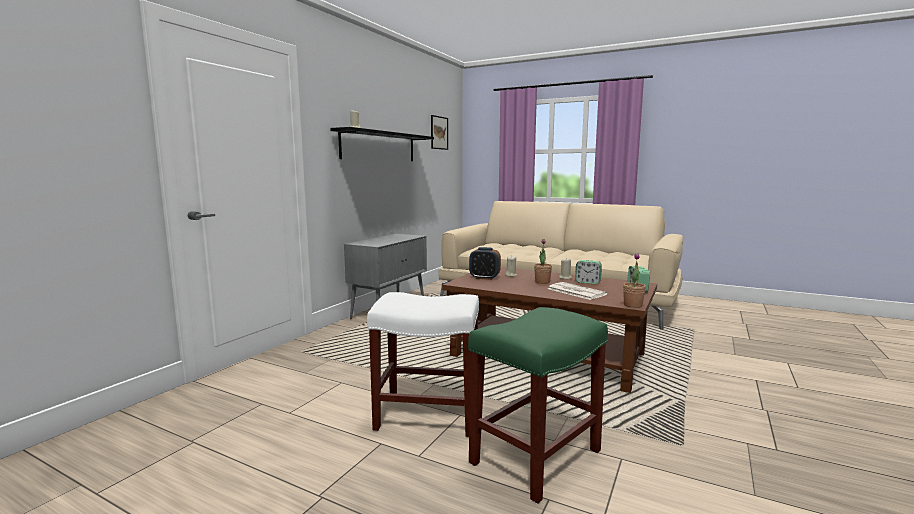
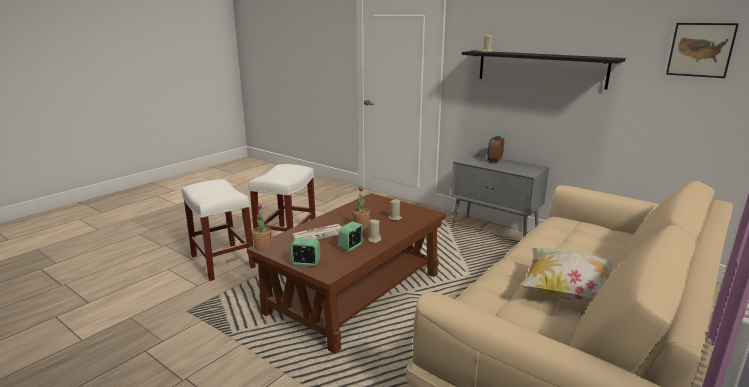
camera: 100 degrees right, 10 degrees up
green stool [468,307,608,504] -> white stool [182,180,256,281]
alarm clock [469,247,501,280] -> alarm clock moved to [487,136,504,163]
none -> pillow [520,248,614,302]

